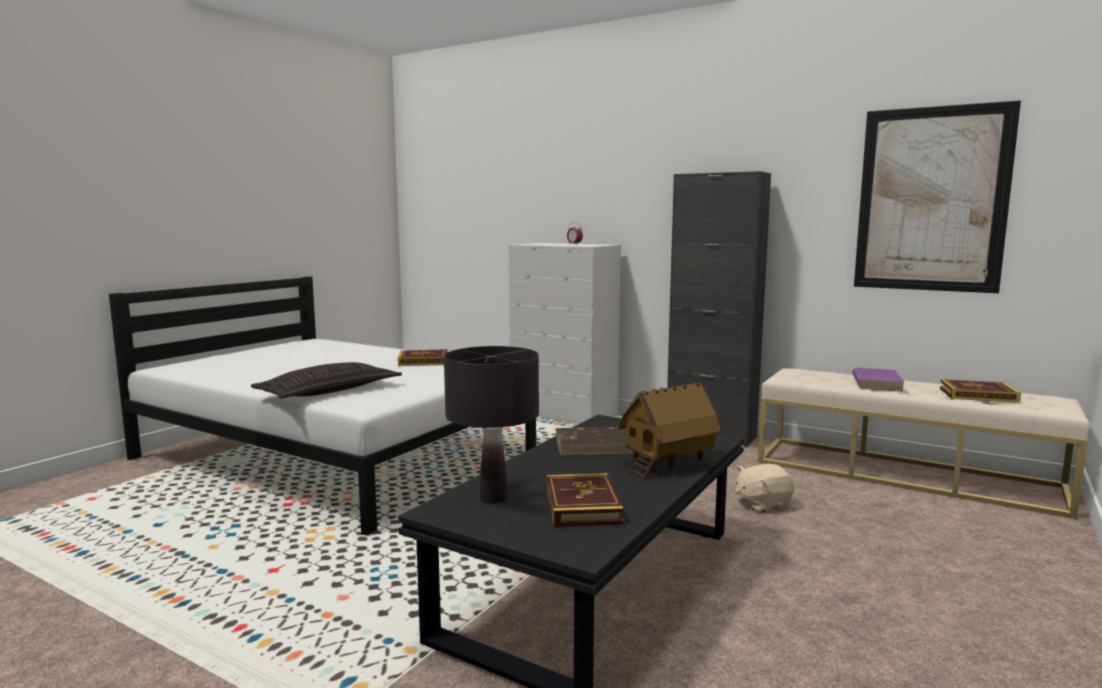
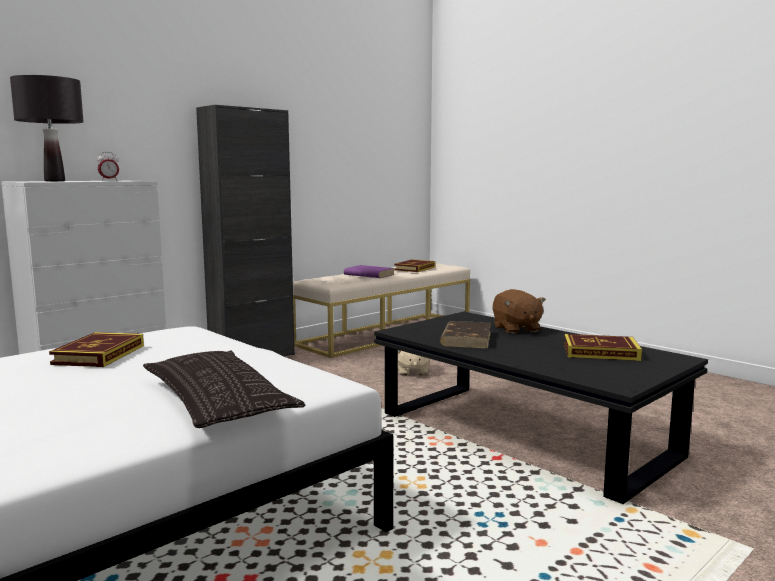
camera: 75 degrees left, 0 degrees up
black table lamp [444,346,539,503] -> black table lamp moved to [10,75,84,181]
toy house [618,382,722,480] -> brown plush toy [492,289,546,334]
picture [854,100,1021,293] -> none

